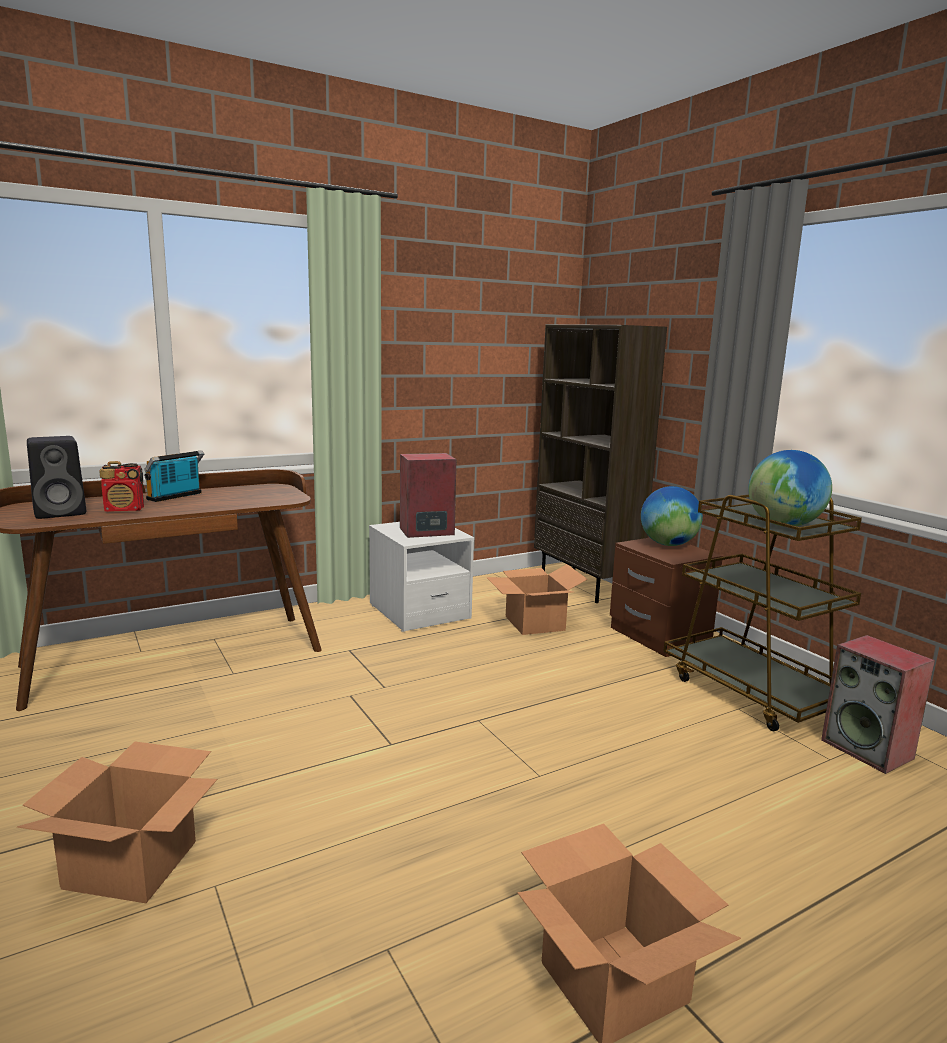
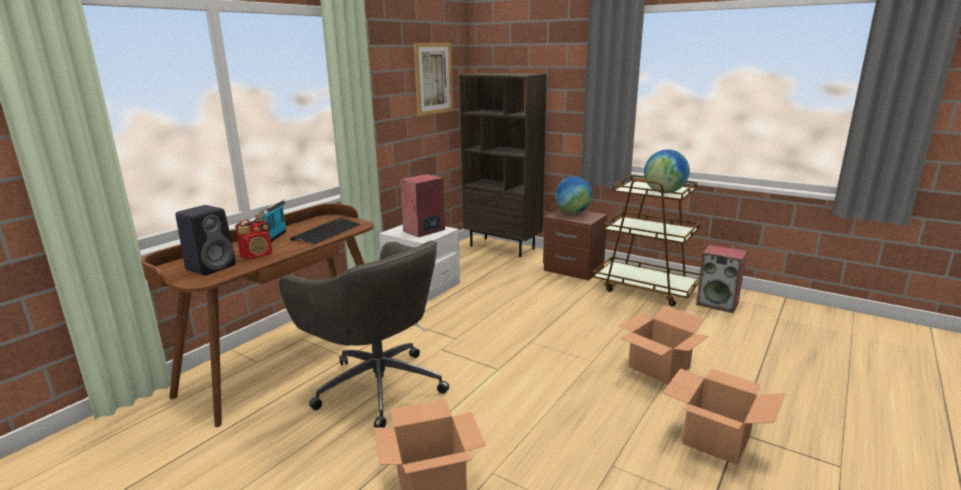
camera: 25 degrees left, 5 degrees up
cardboard box [487,564,588,635] -> cardboard box moved to [619,306,709,384]
none -> grey office chair [279,241,449,428]
none -> keyboard [291,218,360,244]
none -> picture [414,43,453,116]

